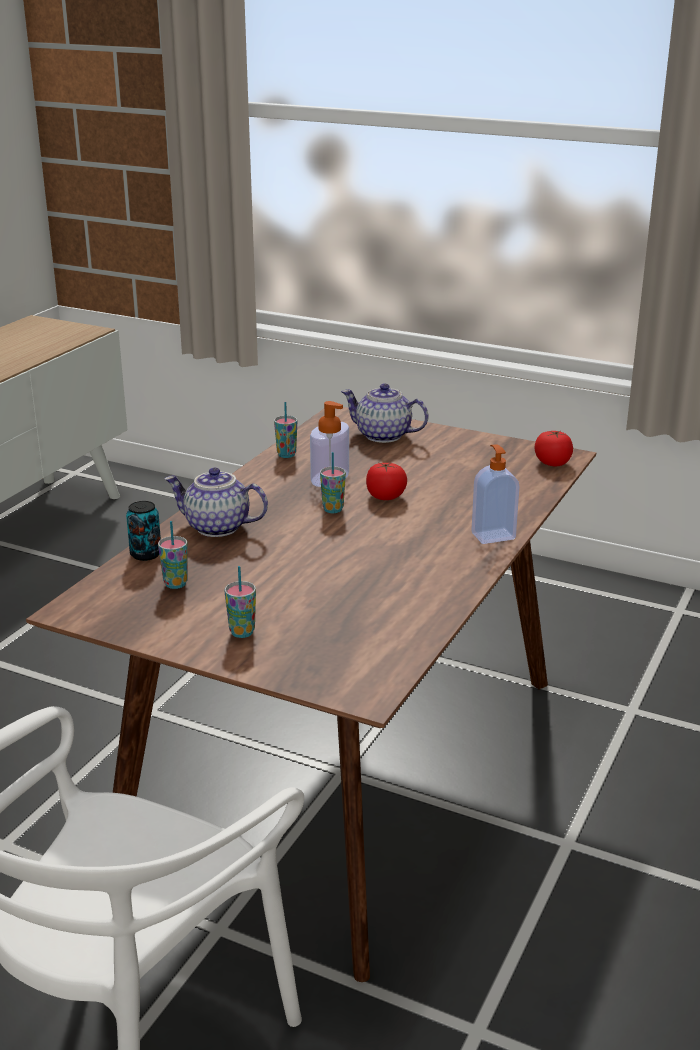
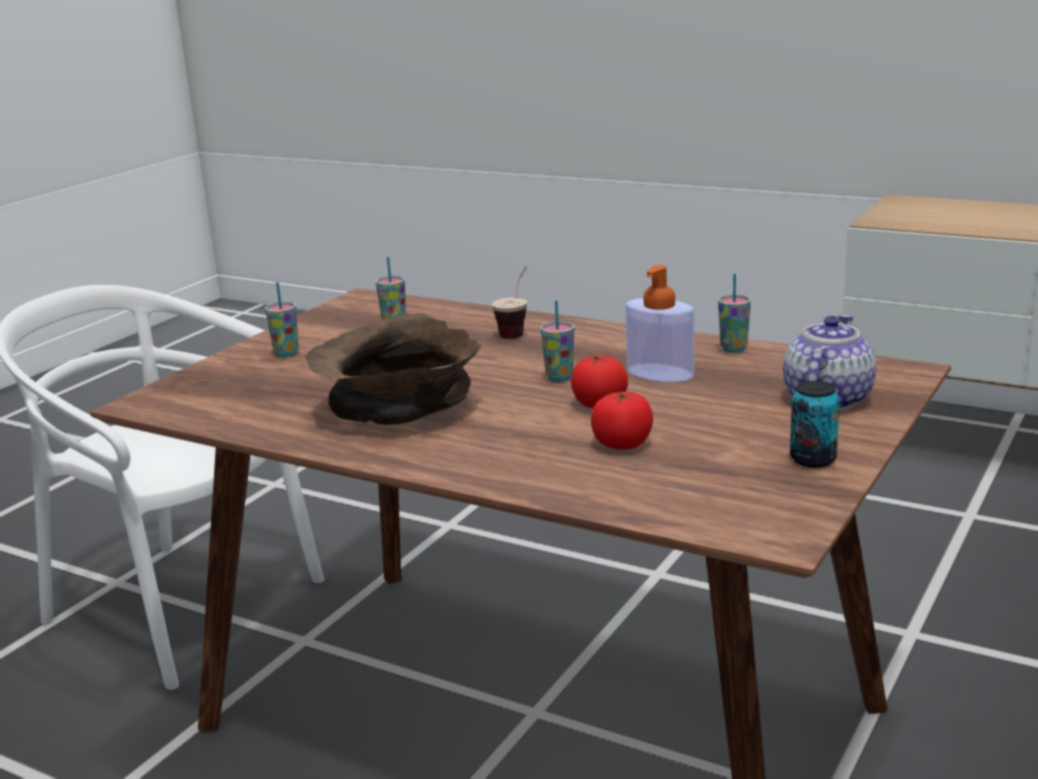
camera: 95 degrees right, 5 degrees down
can [126,501,161,561] -> can moved to [790,381,839,468]
teapot [164,467,268,537] -> cup [492,266,527,339]
soap dispenser [471,444,520,544] -> none
tomato [535,431,573,467] -> tomato moved to [591,392,653,450]
none -> brown bowl [304,313,482,425]

